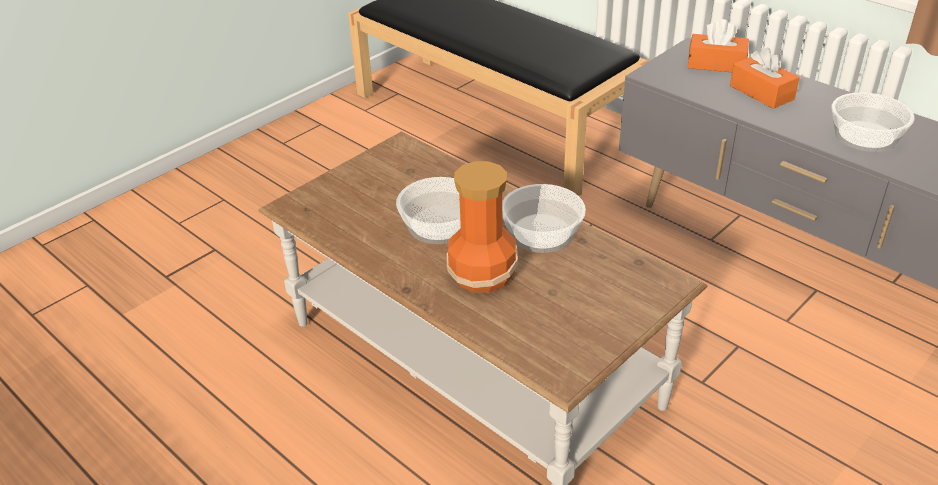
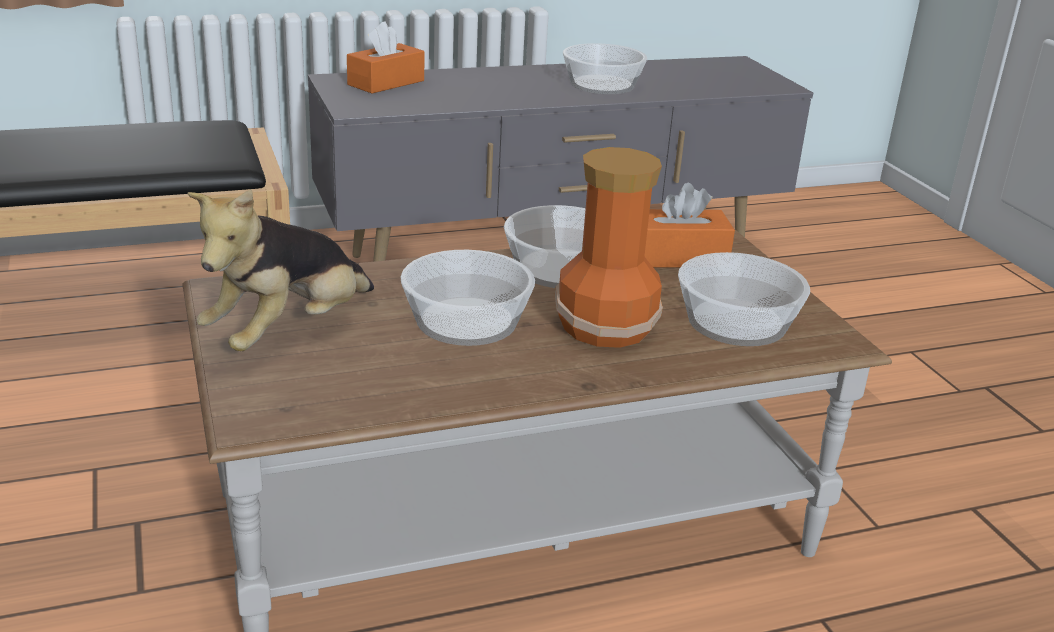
camera: 65 degrees left, 10 degrees down
orange tissue box [730,48,800,109] -> orange tissue box moved to [644,183,735,267]
none -> plush toy [187,189,374,351]
none -> bowl [678,252,810,346]

